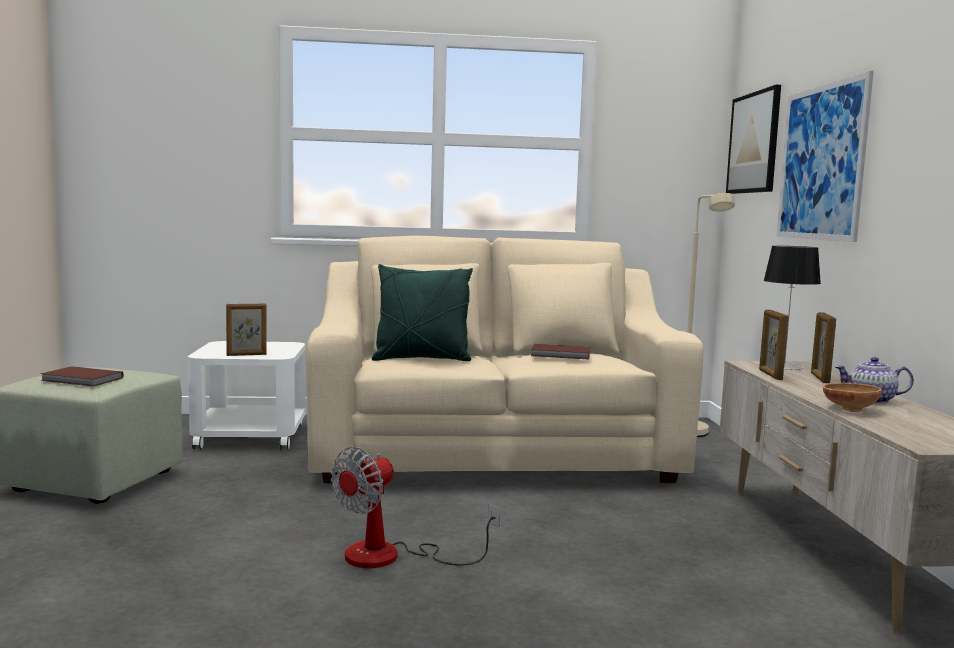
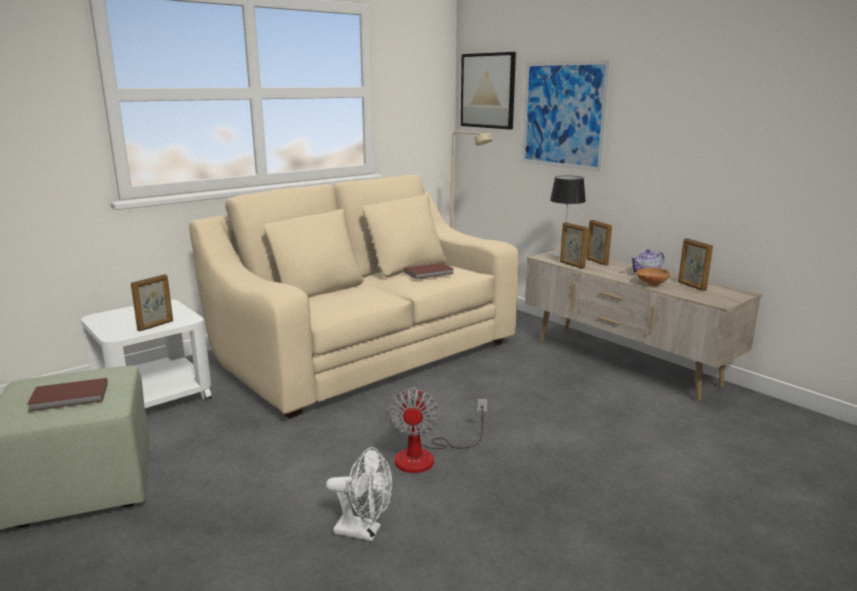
camera: 35 degrees left, 10 degrees up
green pillow [372,264,473,361] -> none
none -> white fan [326,447,392,541]
none -> picture frame [678,238,713,291]

